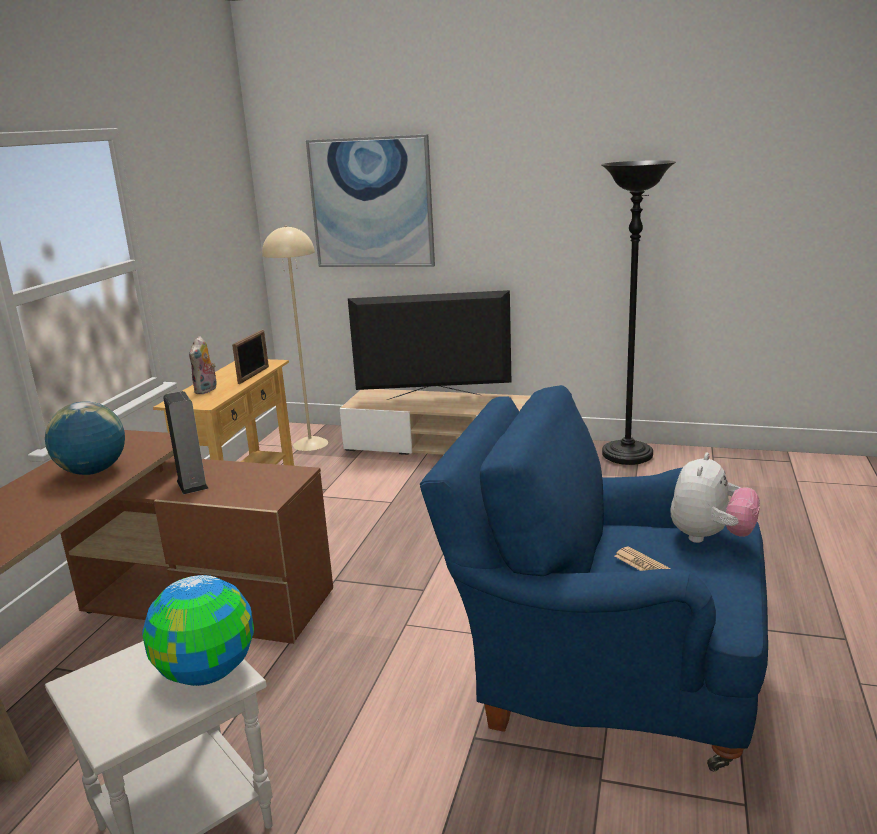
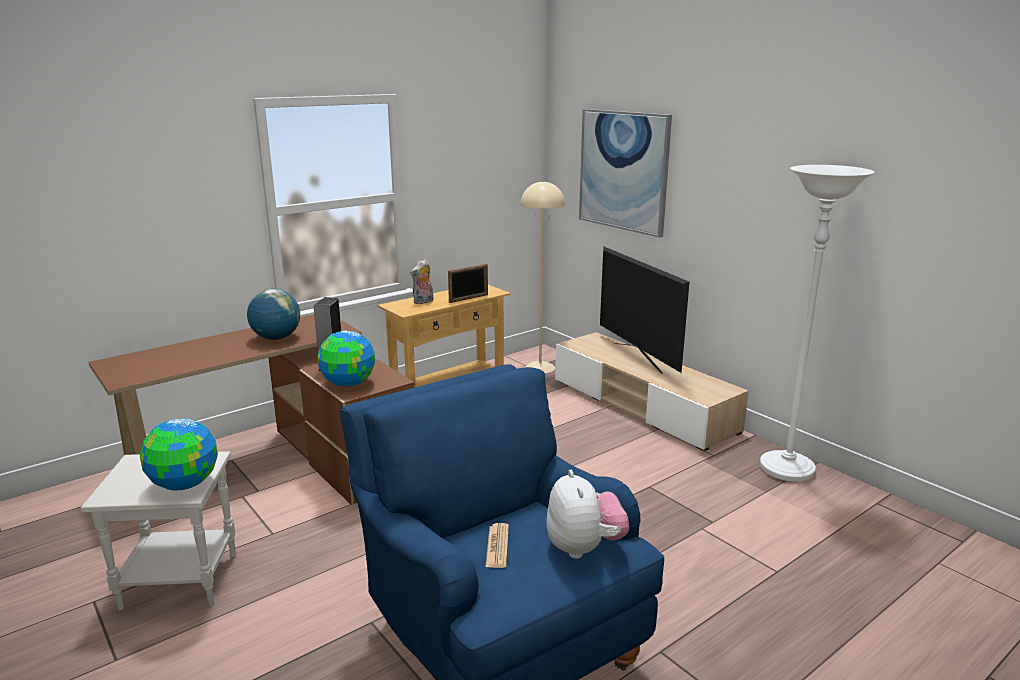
camera: 35 degrees right, 0 degrees up
television [348,290,512,400] -> television turned 150 degrees counterclockwise [600,247,689,374]
black floor lamp [601,160,676,465] -> white floor lamp [760,165,875,482]
plush toy [671,453,760,543] -> plush toy turned 75 degrees counterclockwise [546,470,629,559]
none -> globe [318,330,375,386]

